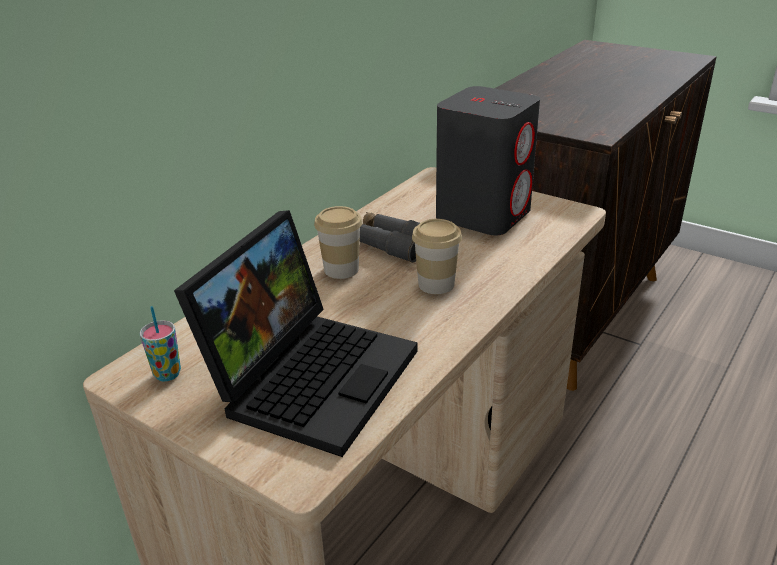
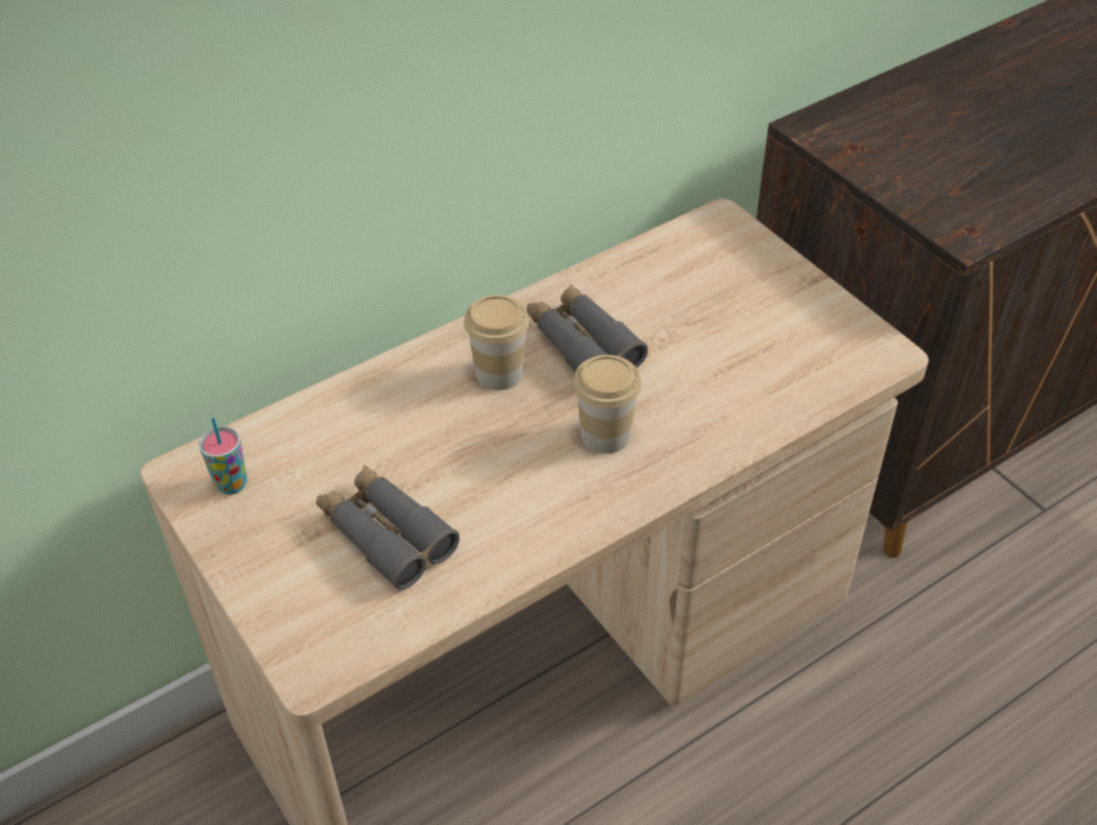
camera: 20 degrees right, 15 degrees up
laptop [174,210,418,457] -> grey binoculars [316,465,459,590]
grey speaker [436,86,540,235] -> none

